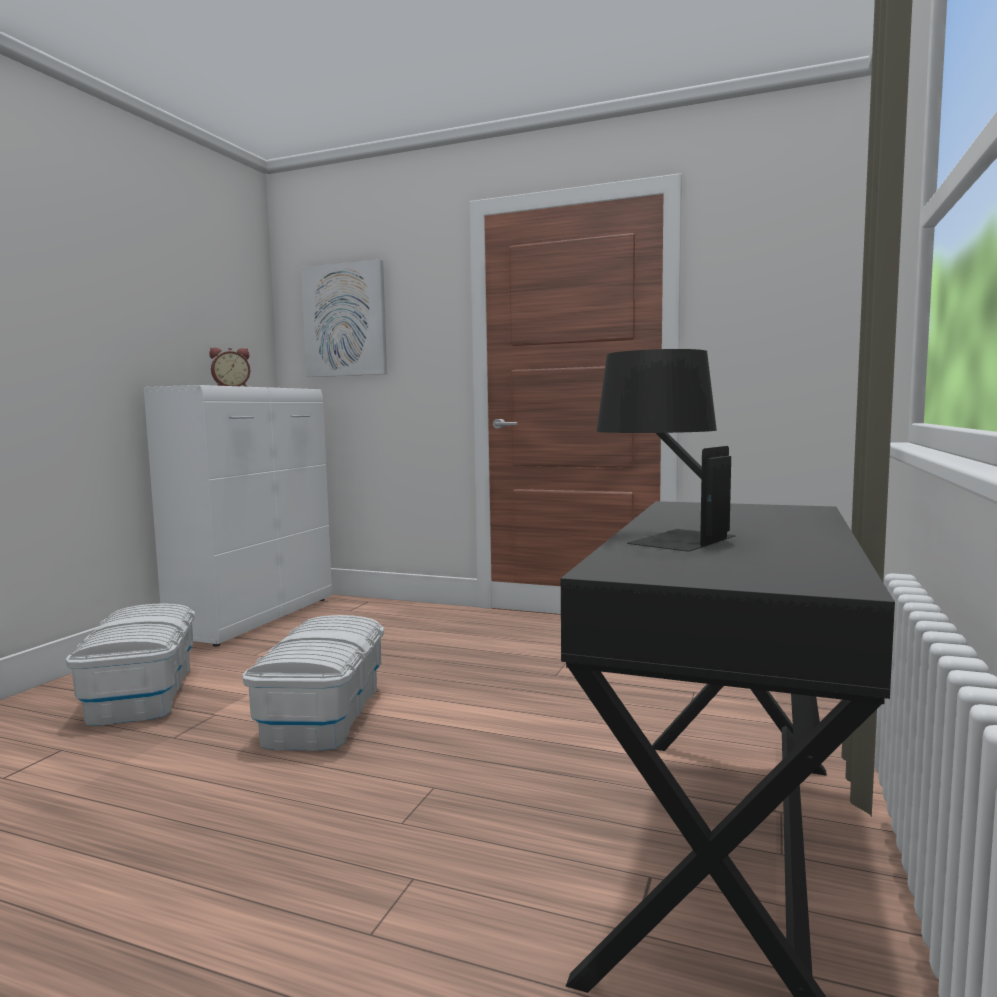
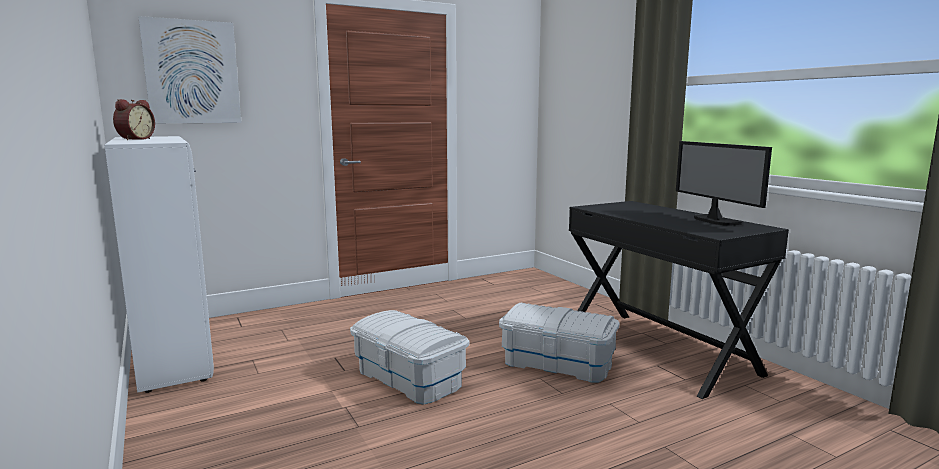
camera: 50 degrees left, 5 degrees up
white storage box [65,603,195,726] -> white storage box moved to [499,303,620,382]
black table lamp [596,349,736,552] -> none
none -> monitor [676,141,772,226]

